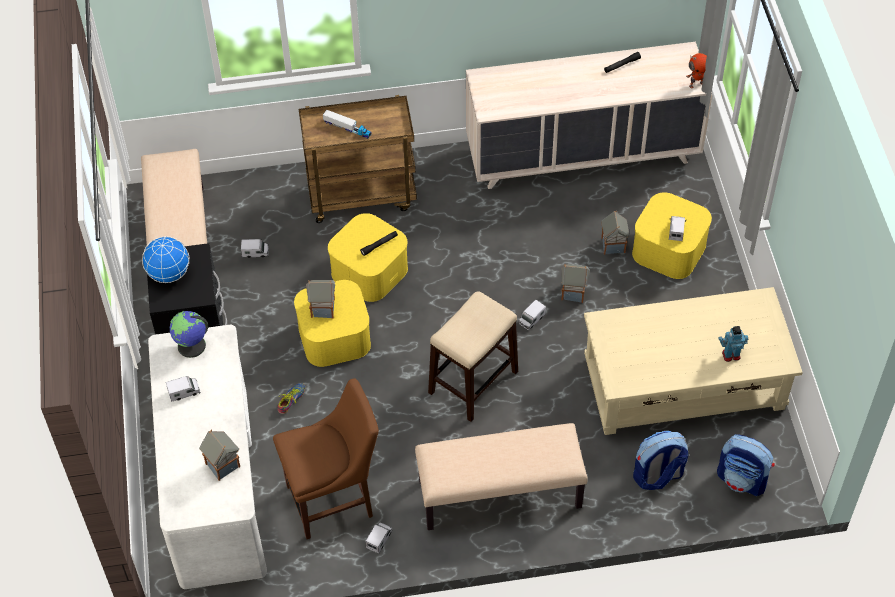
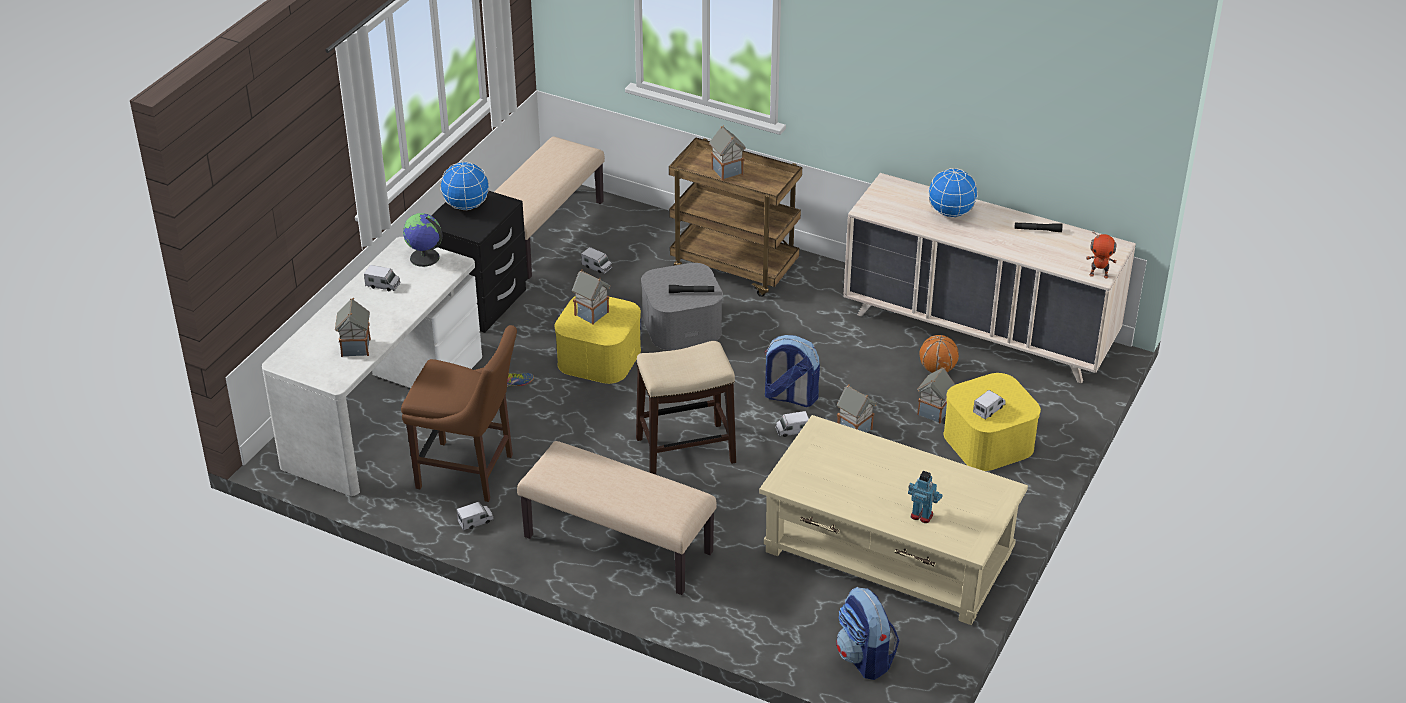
camera: 35 degrees right, 15 degrees down
toy truck [323,110,372,139] -> toy house [709,126,746,181]
yellow storage box [328,213,408,302] -> grey storage box [641,263,723,350]
backpack [633,431,688,490] -> backpack moved to [764,335,820,407]
none -> basketball [920,335,959,373]
none -> globe [928,168,978,218]

